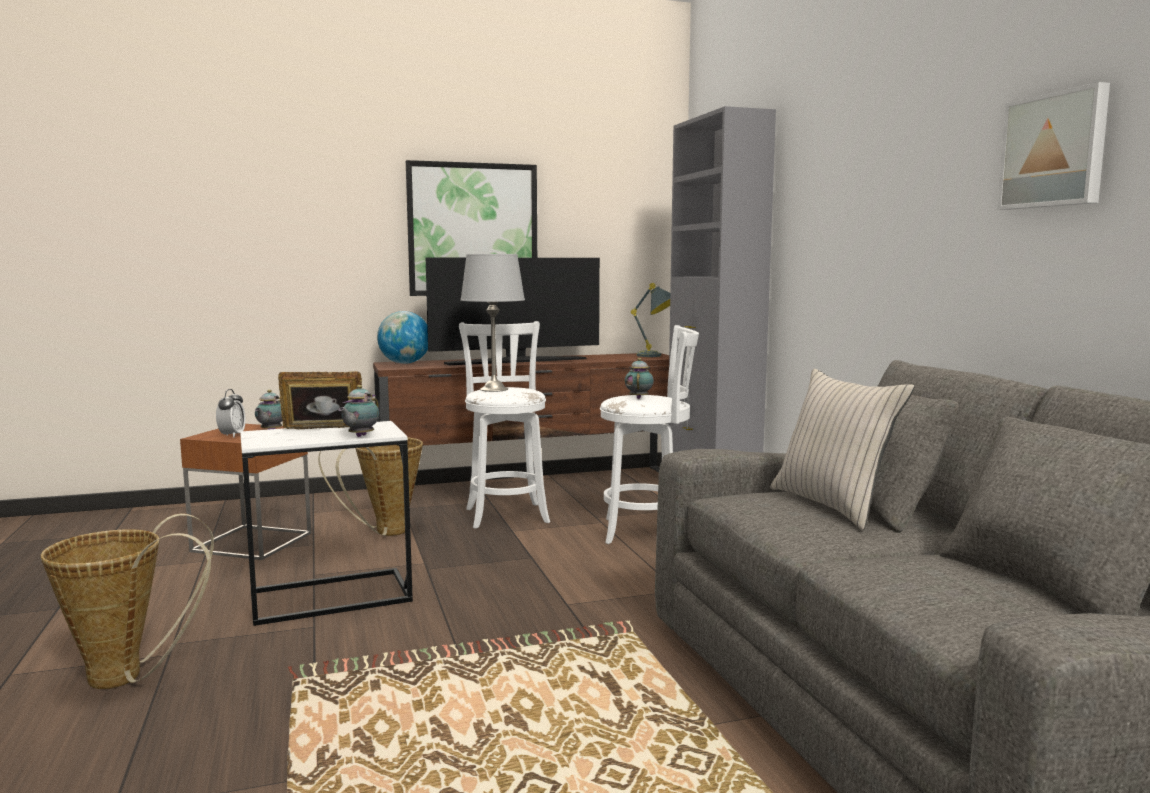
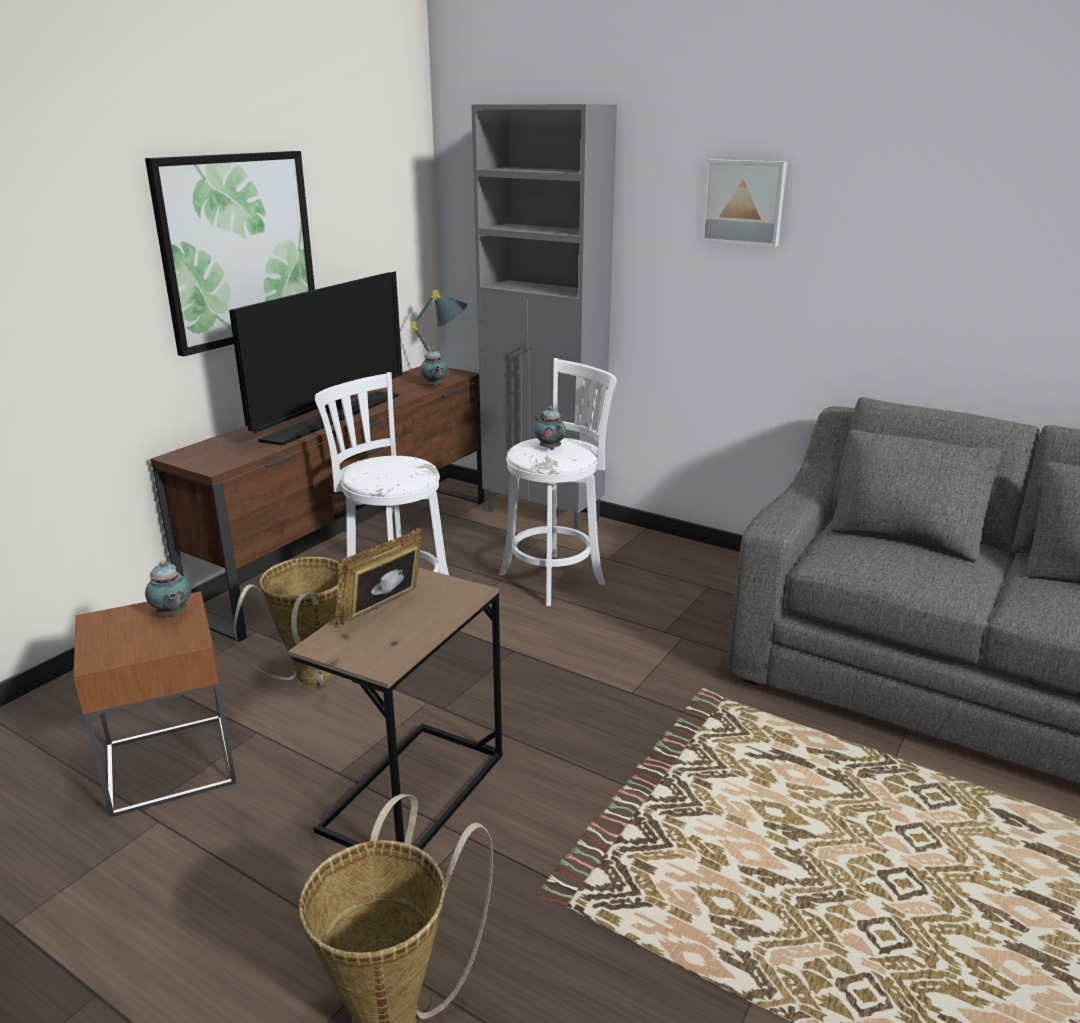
camera: 40 degrees left, 15 degrees up
alarm clock [216,389,246,438] -> none
white side table [240,421,413,626] -> brown side table [288,567,503,850]
teapot [338,385,379,437] -> teapot moved to [420,348,448,386]
globe [377,311,428,364] -> none
grey table lamp [460,254,525,392] -> none
beige pillow [770,368,915,530] -> none
picture [997,82,1110,210] -> picture moved to [701,159,787,247]

